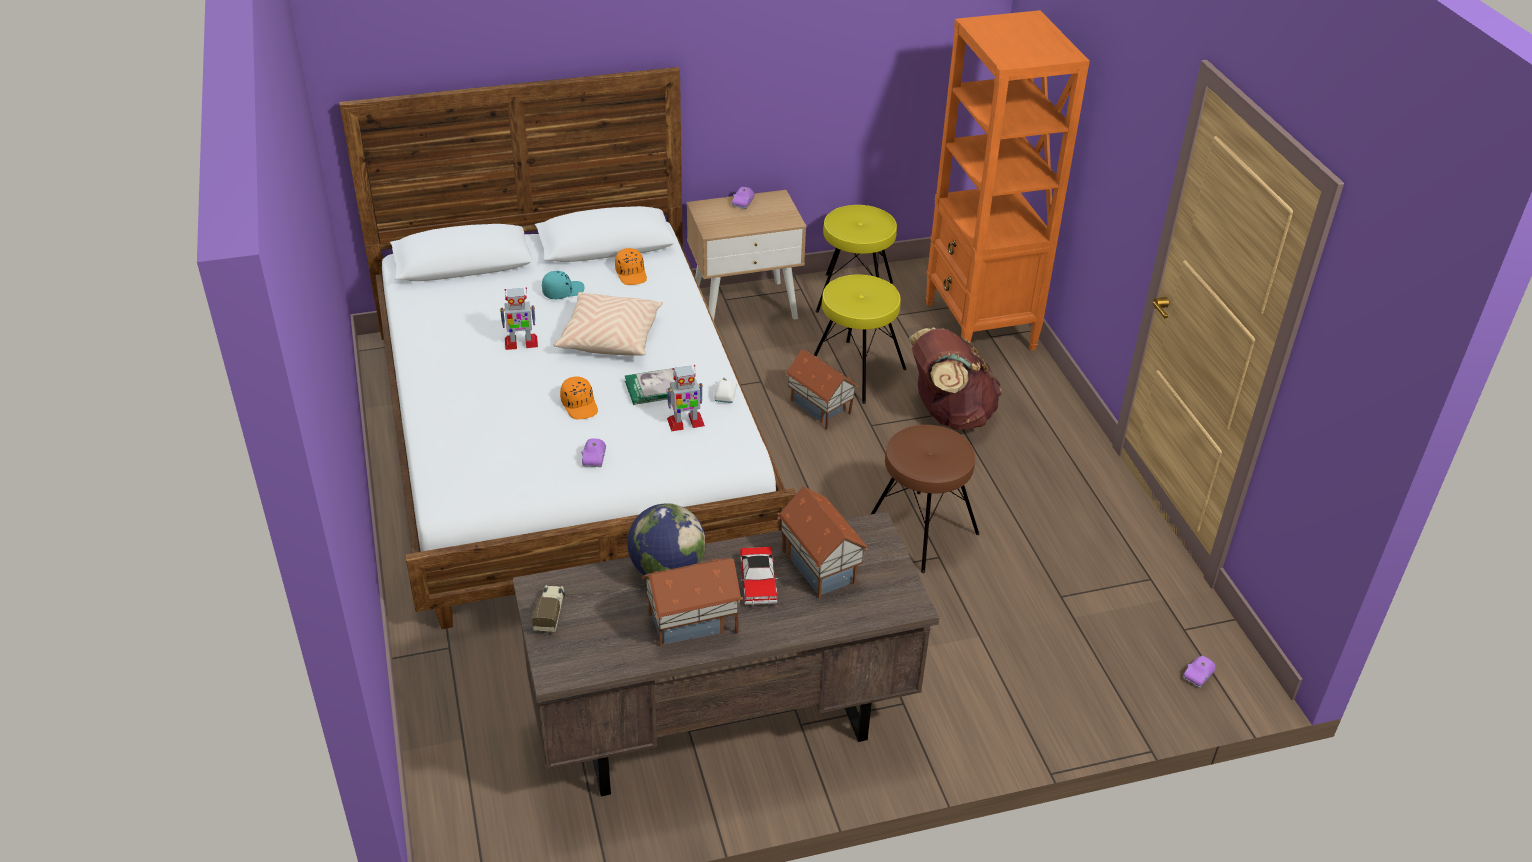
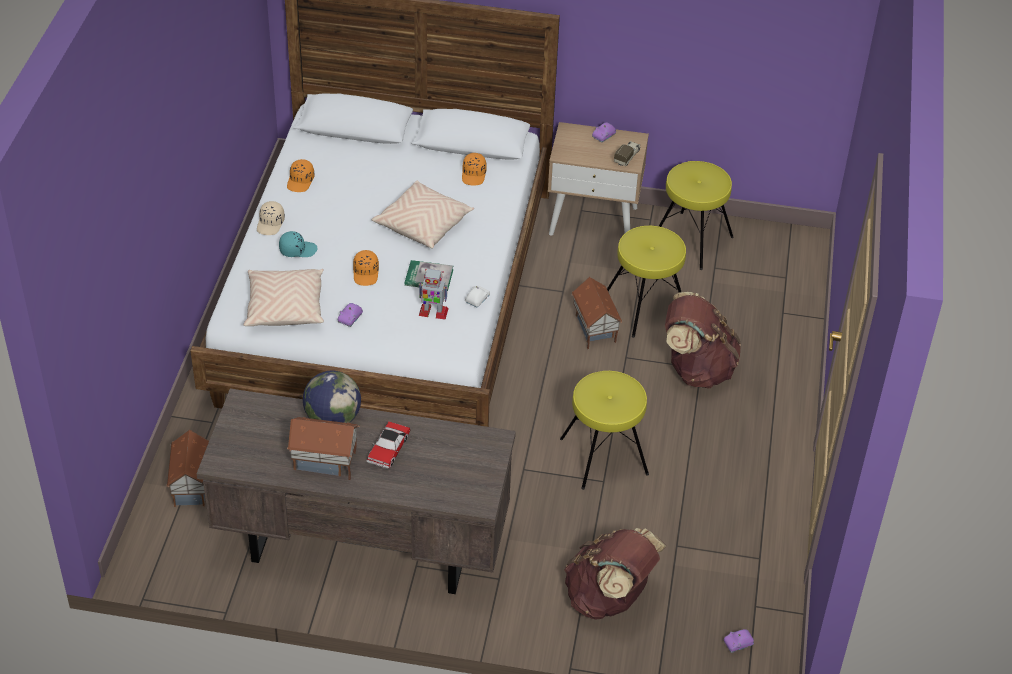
camera: 25 degrees right, 5 degrees up
toy robot [500,287,538,350] -> none
toy truck [532,585,565,634] -> toy truck moved to [614,141,640,166]
turquoise cap [542,271,585,299] -> turquoise cap moved to [279,231,317,257]
toy house [778,487,868,598] -> toy house moved to [166,430,209,507]
brown stool [870,425,980,573] -> yellow stool [560,371,649,490]
orange bookcase [925,10,1090,351] -> none
none -> beige pillow [243,269,324,326]
none -> beige cap [257,201,285,235]
none -> orange cap [287,159,314,192]
none -> brown backpack [564,528,666,620]

